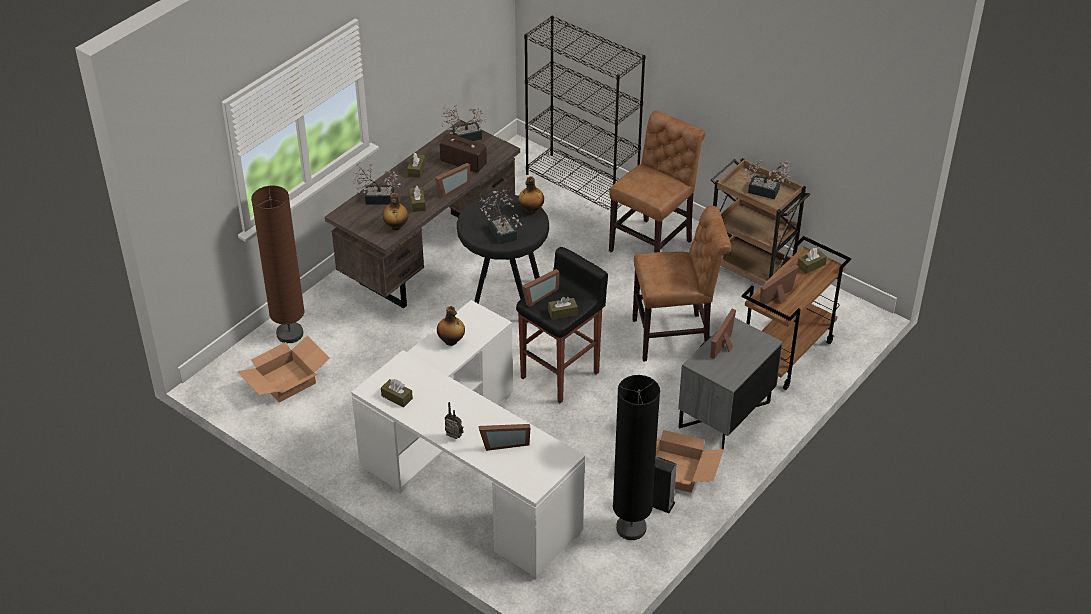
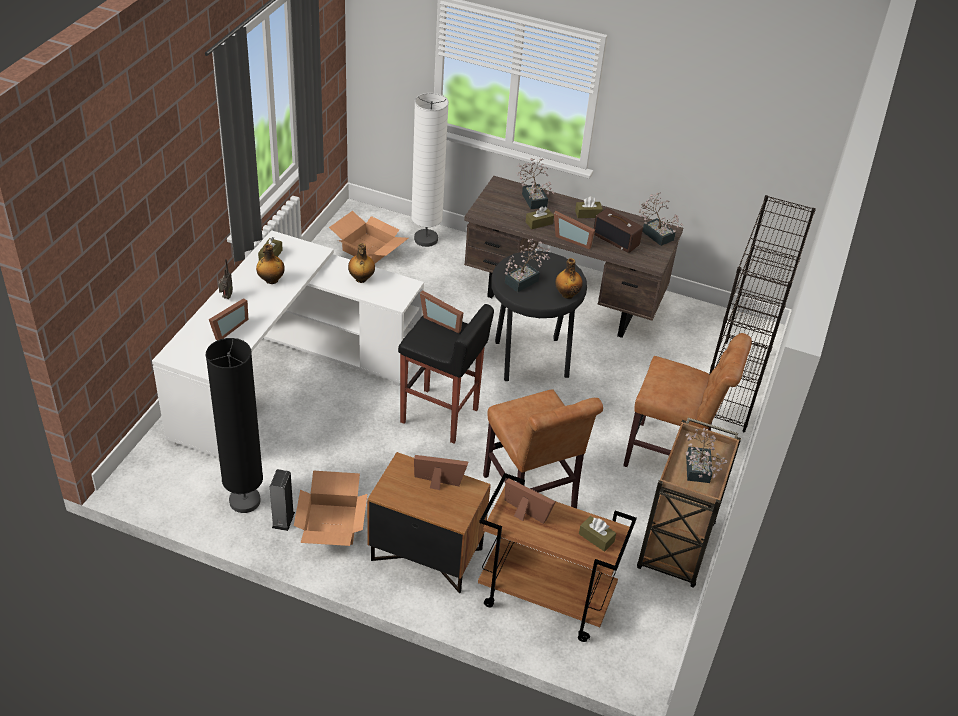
camera: 70 degrees right, 0 degrees up
brown floor lamp [251,185,305,343] -> white floor lamp [411,93,449,247]
bottle [383,193,408,230] -> bottle moved to [256,244,285,284]
radio [440,134,487,173] -> radio turned 120 degrees clockwise [594,208,643,253]
picture frame [479,424,530,451] -> picture frame turned 120 degrees counterclockwise [209,298,248,340]
brown tissue box [548,297,578,320] -> none
grey nightstand [678,318,783,449] -> brown nightstand [367,452,491,593]

